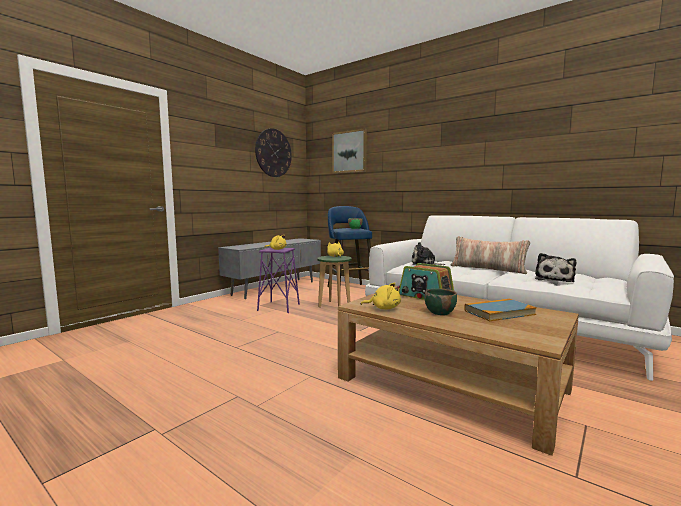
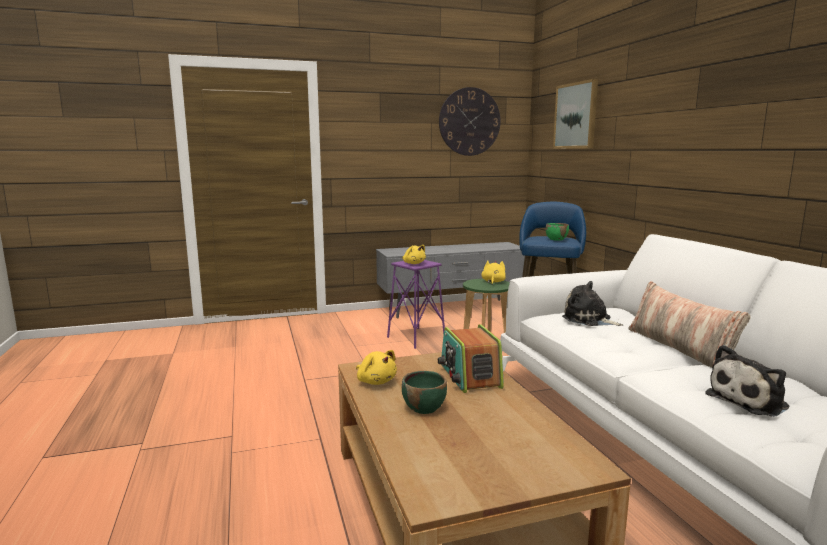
camera: 35 degrees right, 5 degrees up
book [464,299,537,321] -> none

